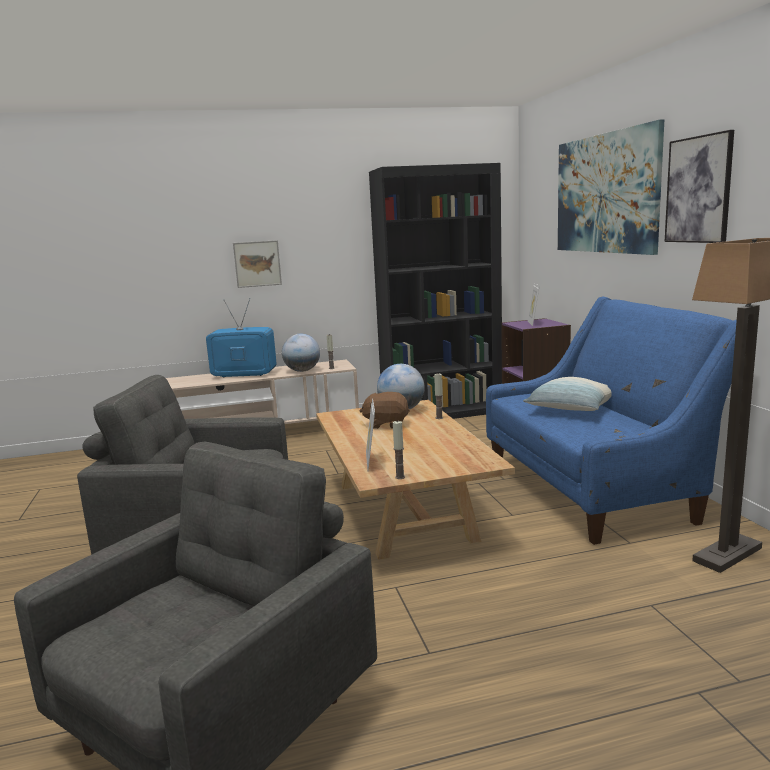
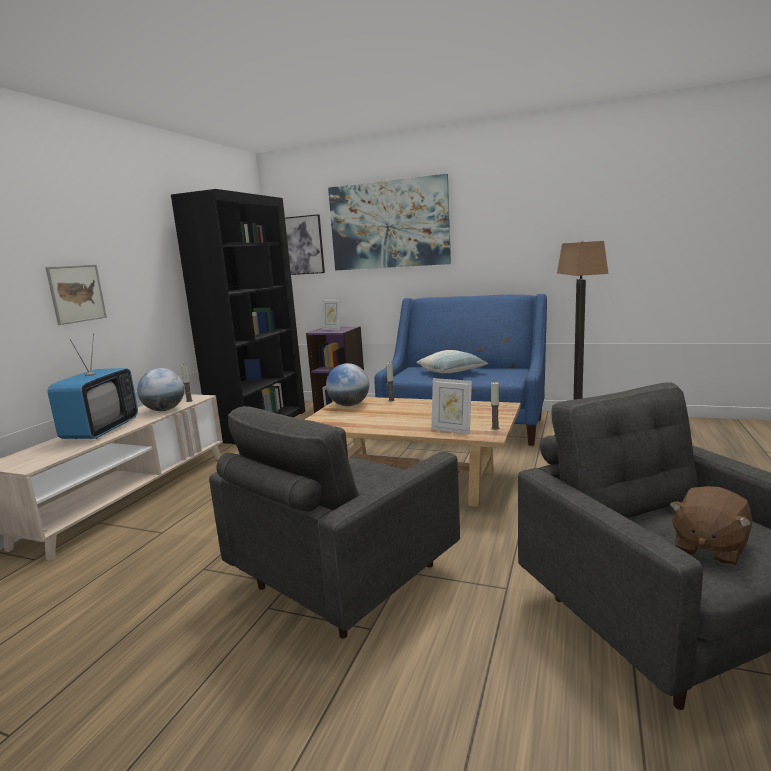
camera: 55 degrees left, 0 degrees up
television [206,298,277,378] -> television turned 150 degrees clockwise [47,334,138,439]
brown plush toy [360,392,410,429] -> brown plush toy moved to [670,486,752,566]
picture [665,130,734,243] -> picture moved to [285,214,325,275]

